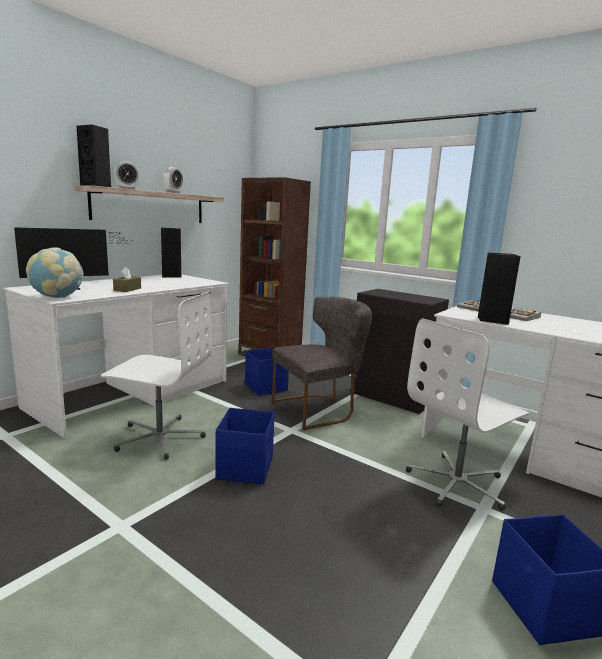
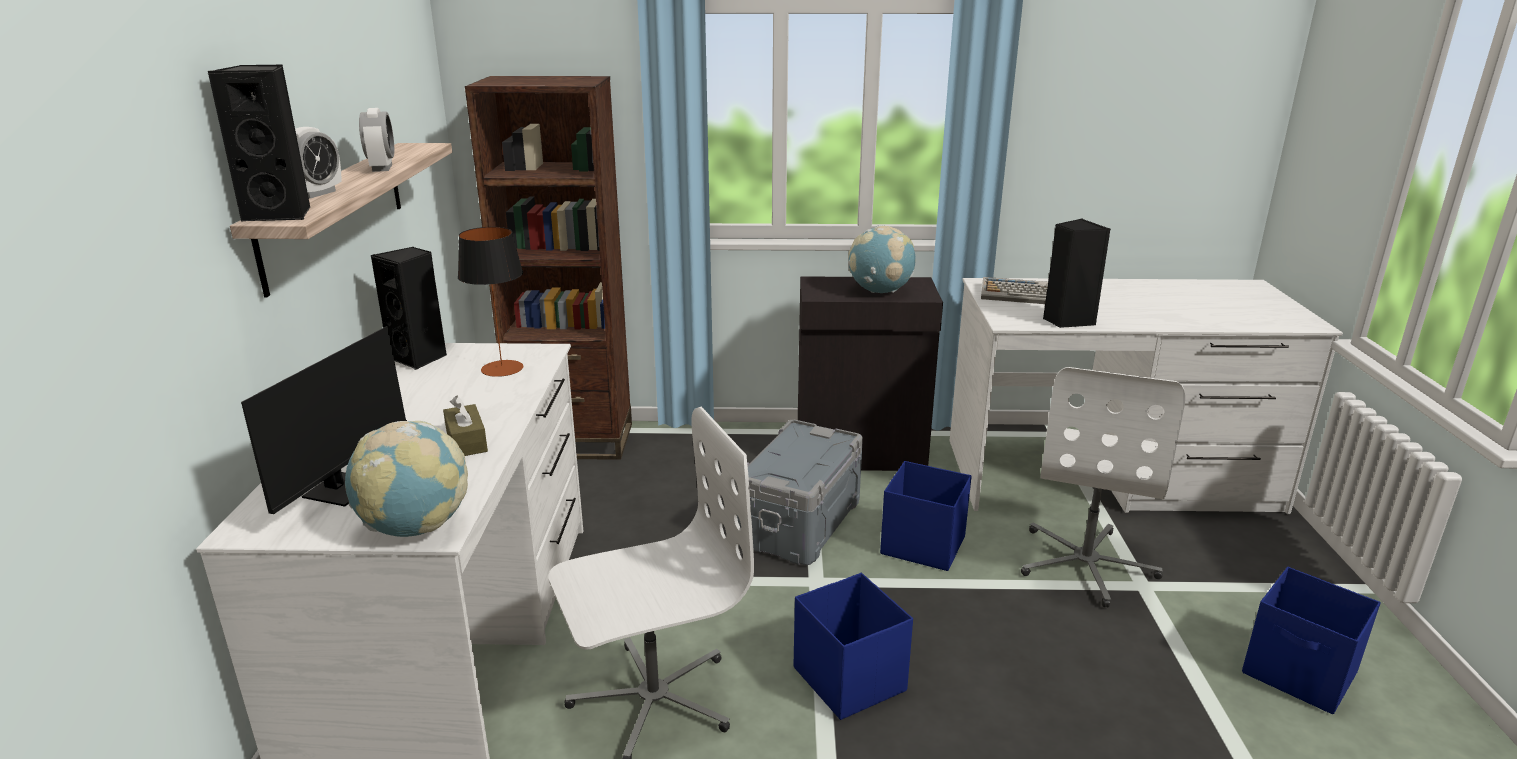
camera: 35 degrees left, 10 degrees up
blue storage box [245,347,289,396] -> blue storage box moved to [880,461,972,571]
grey chair [272,297,372,430] -> grey storage box [734,420,863,565]
none -> table lamp [458,227,524,377]
none -> globe [848,225,916,293]

